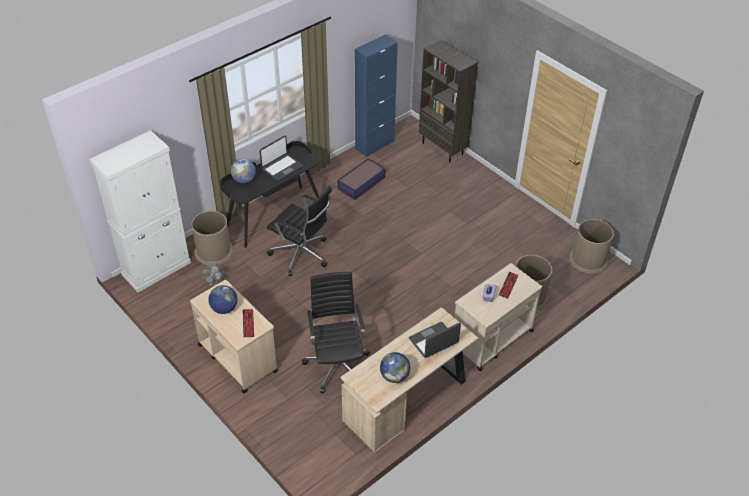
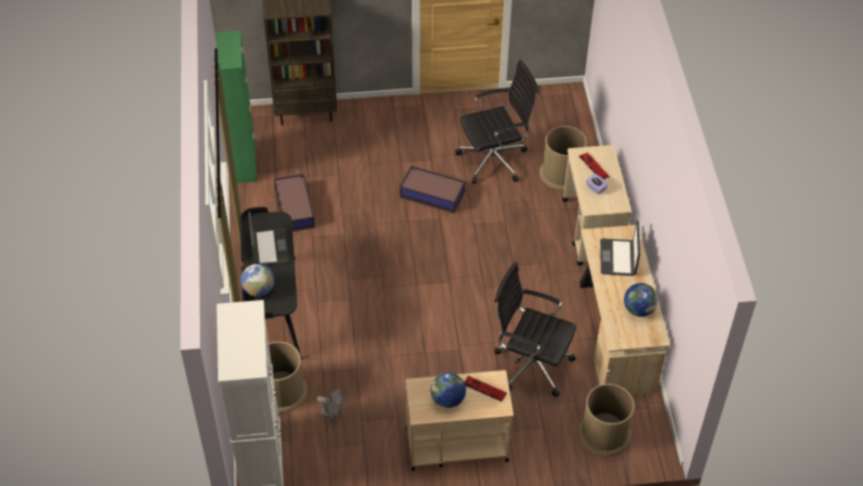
camera: 55 degrees left, 5 degrees up
black office chair [267,186,332,276] -> black office chair moved to [455,60,539,184]
blue cabinet [355,34,398,157] -> green cabinet [216,31,257,183]
brown trash can [569,219,614,274] -> brown trash can moved to [578,384,635,456]
none -> storage box [400,166,465,213]

